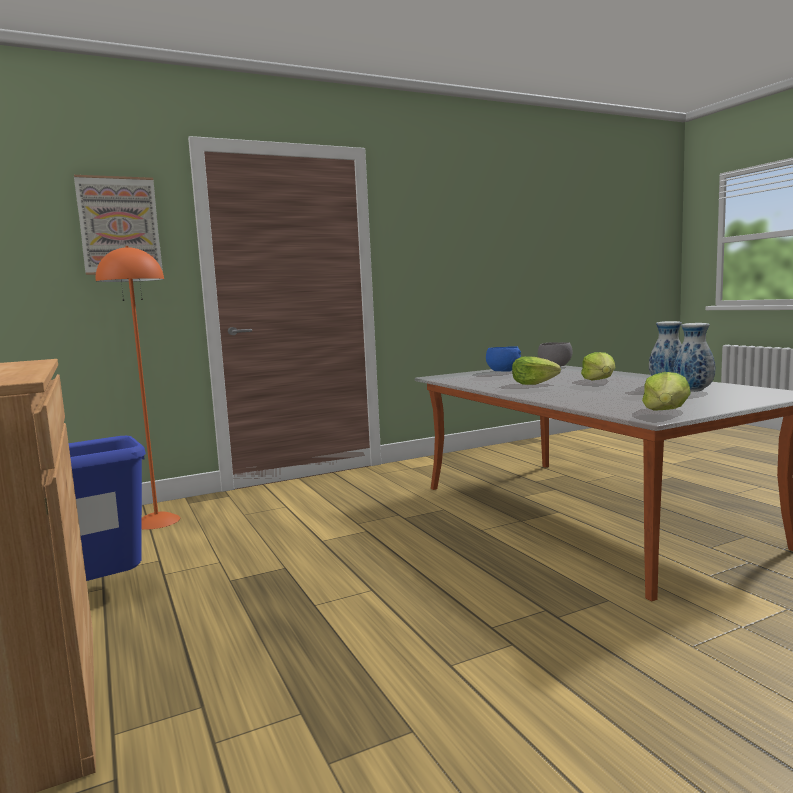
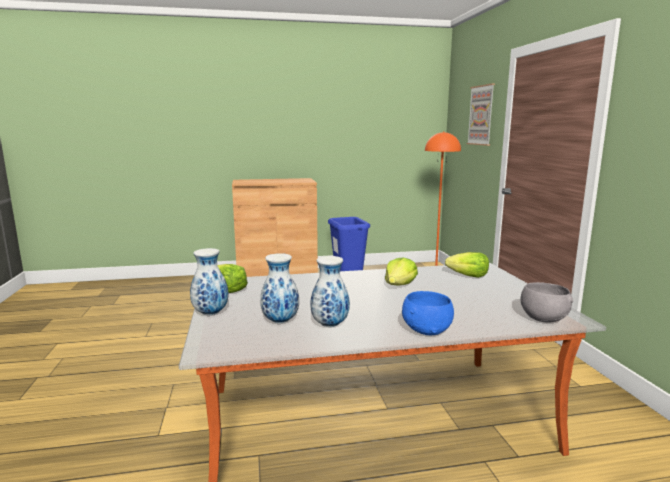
camera: 105 degrees right, 5 degrees up
blue bowl [486,346,521,372] -> blue bowl moved to [402,291,454,335]
lettuce [581,352,616,380] -> lettuce moved to [445,252,489,278]
none -> vase [190,248,229,315]

